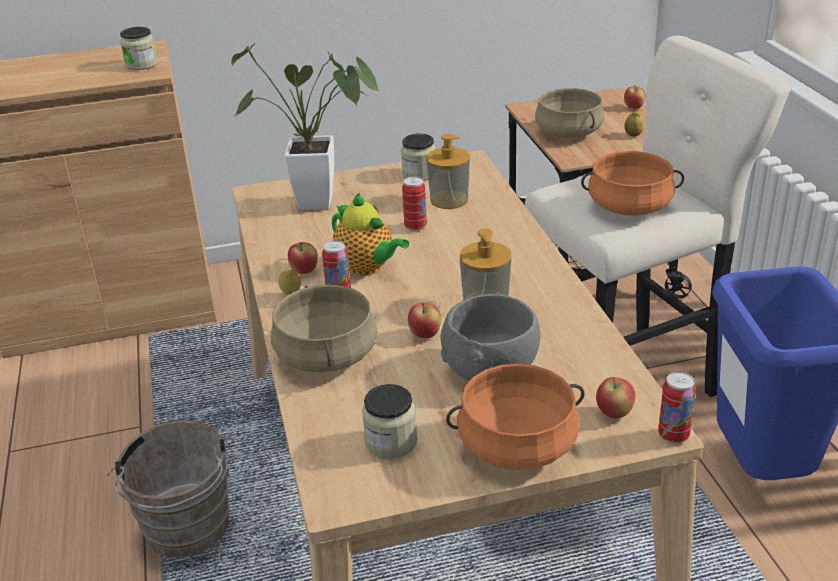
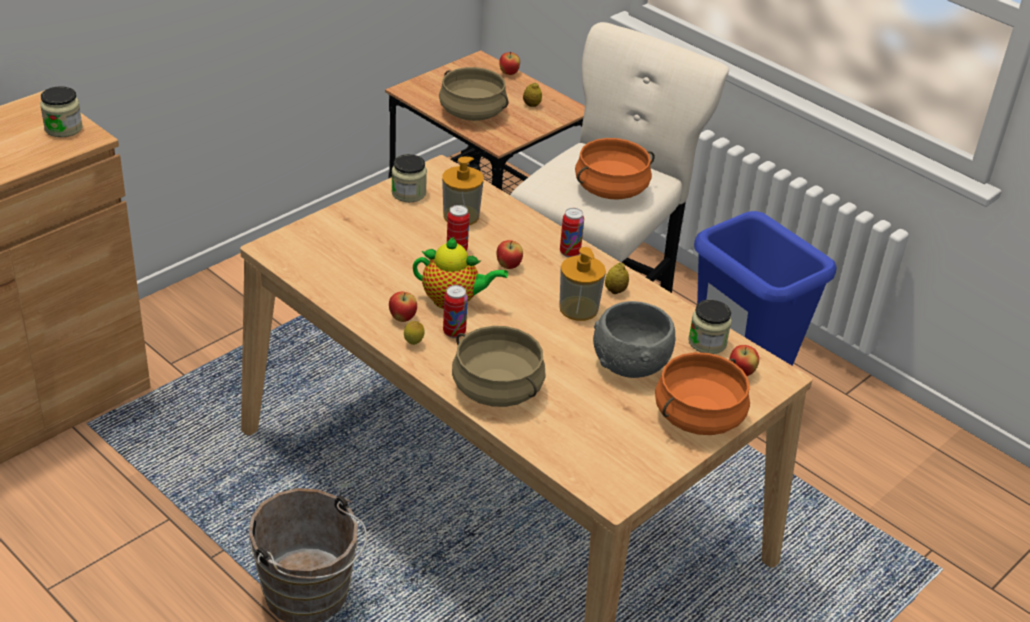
camera: 35 degrees left, 5 degrees up
potted plant [231,43,380,210] -> none
jar [362,384,417,459] -> jar moved to [688,300,732,354]
apple [408,303,441,338] -> apple moved to [496,240,523,269]
can [658,372,696,444] -> can moved to [560,208,584,257]
none -> lemon [605,263,629,294]

